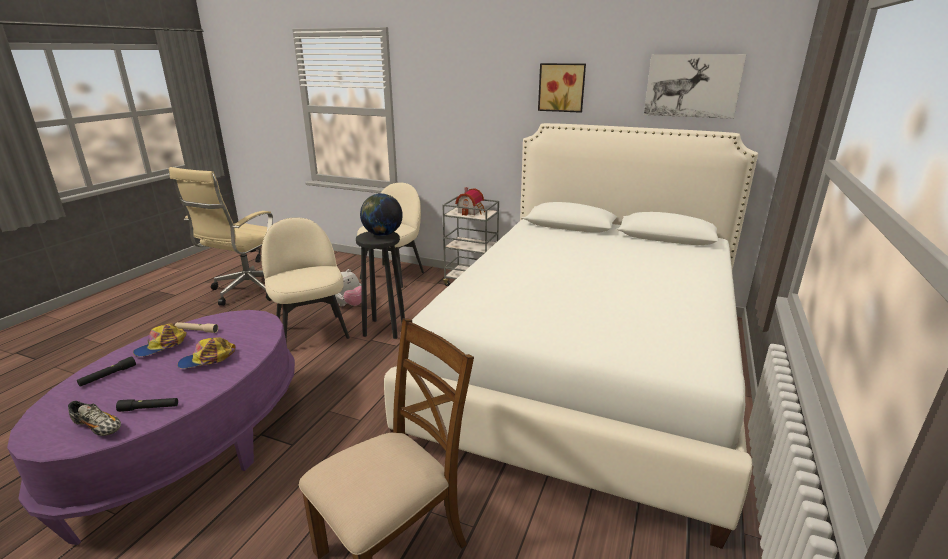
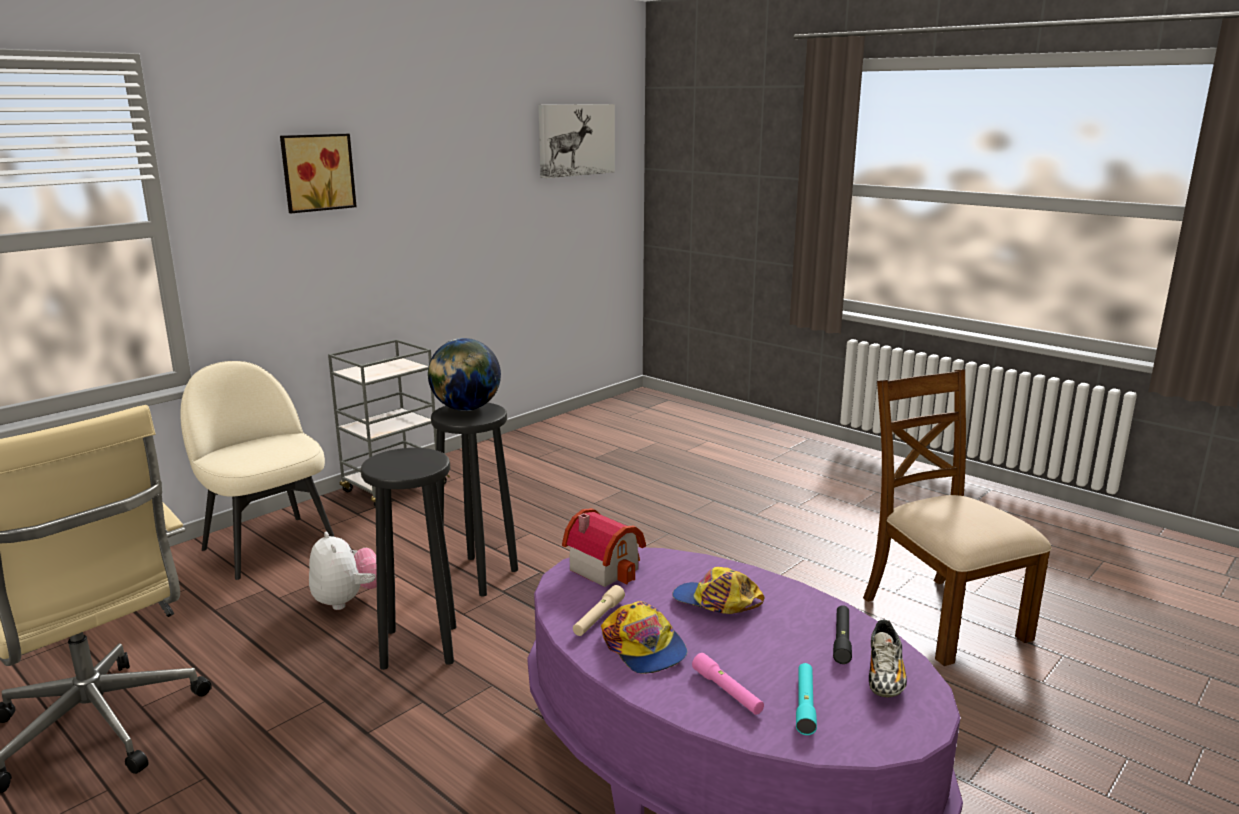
camera: 70 degrees left, 5 degrees down
shoe [68,401,121,436] -> shoe turned 150 degrees clockwise [869,620,907,697]
black flashlight [77,356,136,387] -> pink flashlight [692,653,764,715]
cap [177,338,235,369] -> cap turned 120 degrees clockwise [672,567,764,614]
beige chair [261,217,350,341] -> black stool [361,448,456,670]
white bed [384,123,758,549] -> none
toy house [455,187,485,216] -> toy house moved to [562,508,646,587]
picture [538,63,586,113] -> picture moved to [280,134,357,213]
none -> turquoise flashlight [796,663,817,735]

